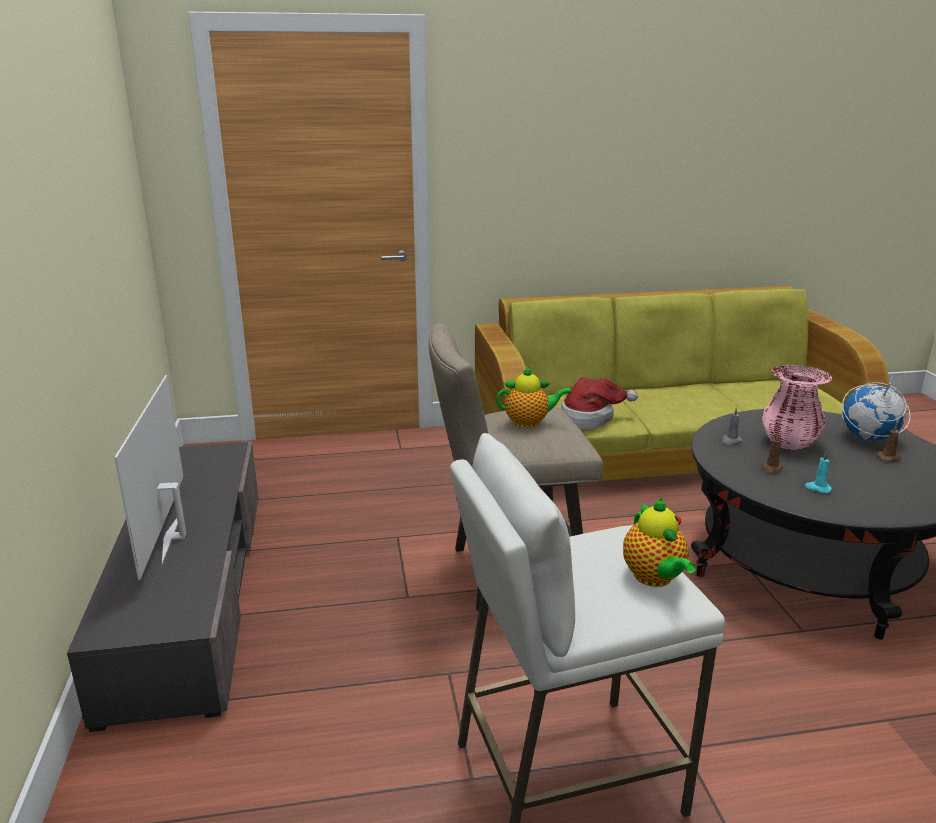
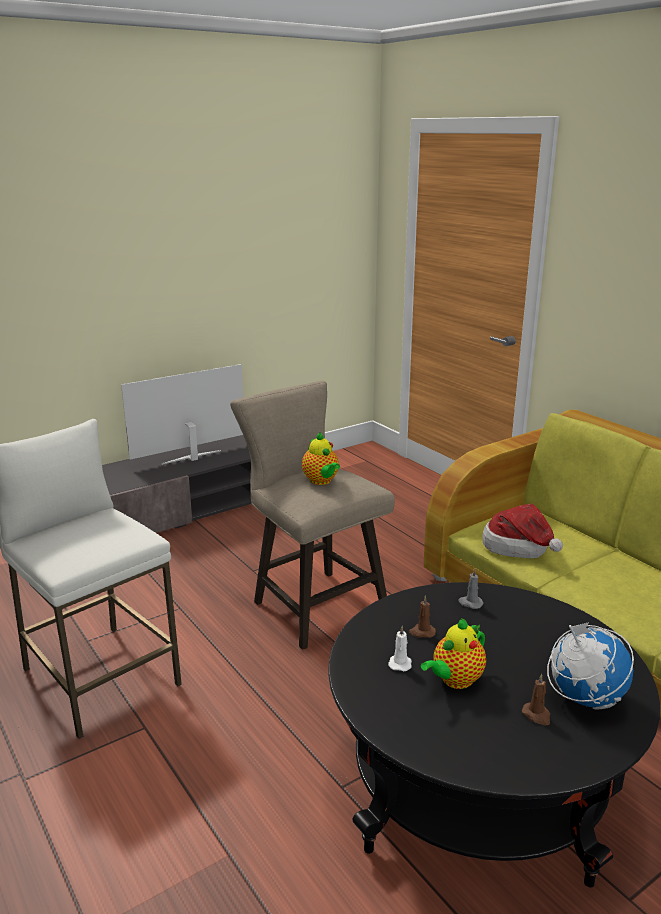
camera: 65 degrees right, 0 degrees up
teapot [623,498,696,587] -> teapot moved to [421,618,486,689]
pink vase [762,365,832,450] -> none
turquoise candle [805,452,832,493] -> white candle [388,626,412,671]

